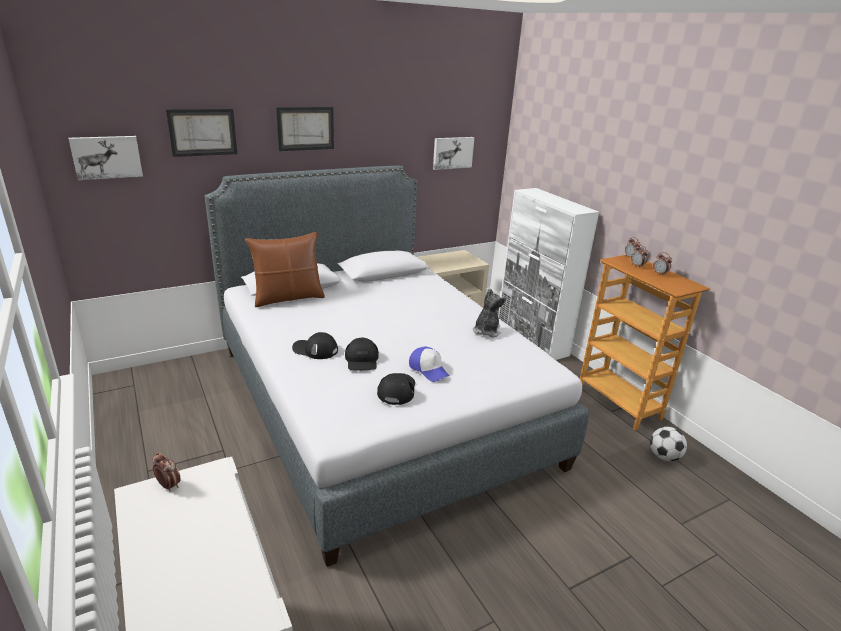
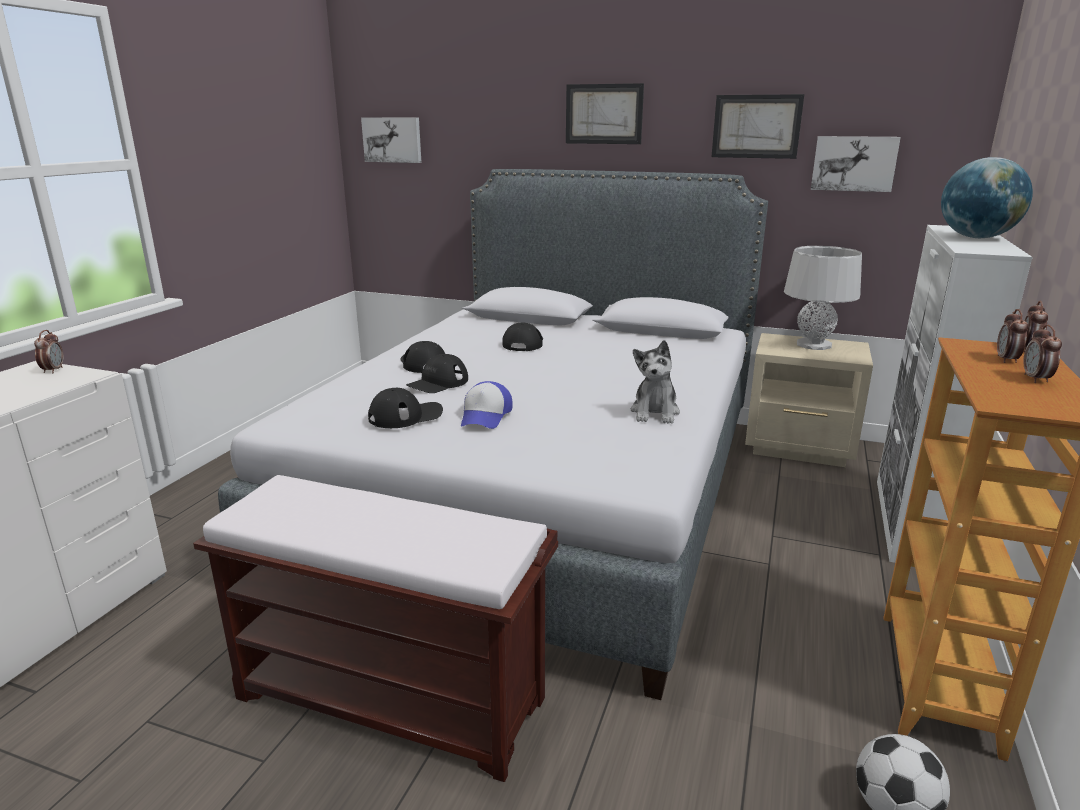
camera: 50 degrees right, 5 degrees down
picture [166,109,237,157] -> picture moved to [711,94,804,159]
brown pillow [245,232,325,307] -> none
plush toy [473,288,507,337] -> plush toy turned 120 degrees clockwise [631,340,680,424]
none -> brown bench [193,475,558,782]
none -> black cap [502,323,543,351]
none -> grey table lamp [784,246,862,350]
none -> globe [941,157,1033,238]

